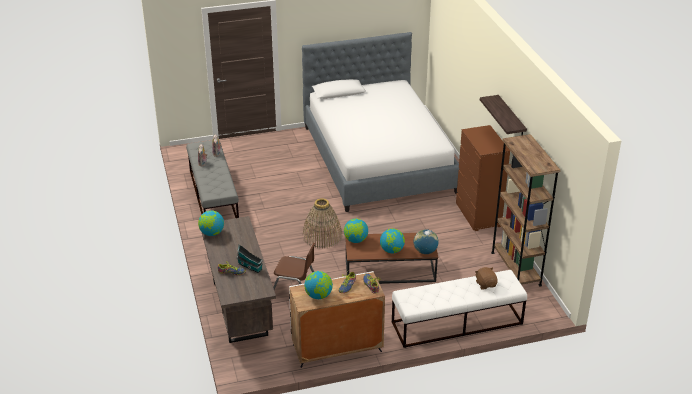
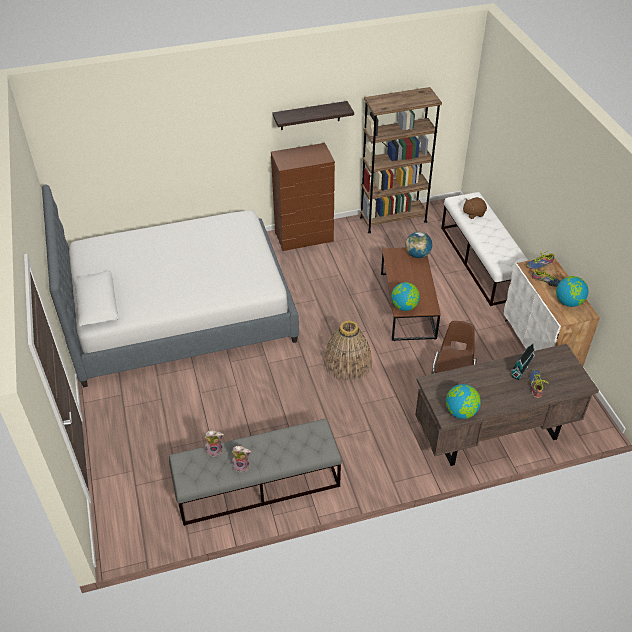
camera: 90 degrees left, 10 degrees up
globe [380,229,405,253] -> none

